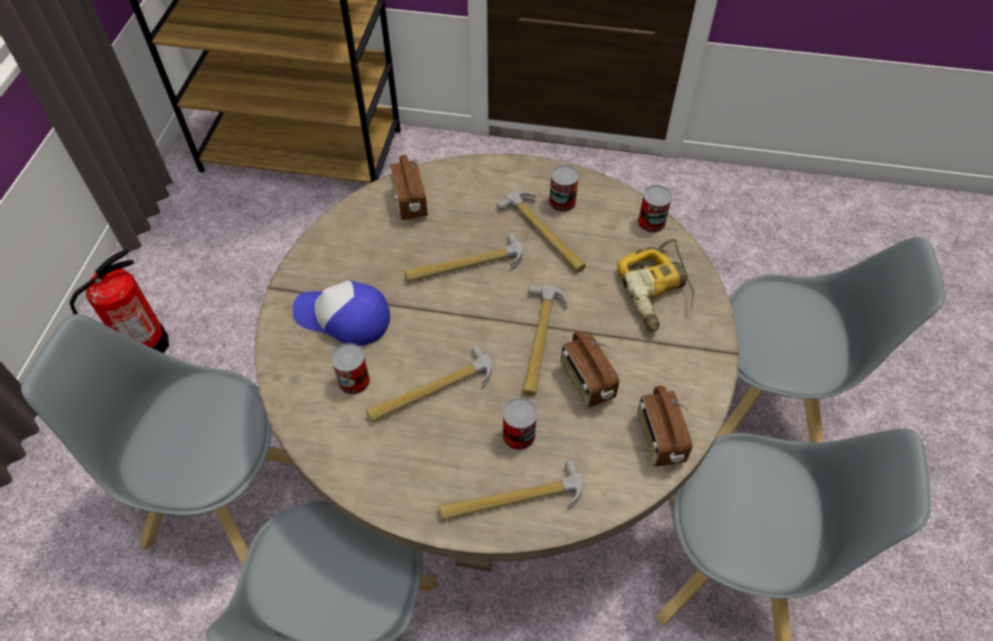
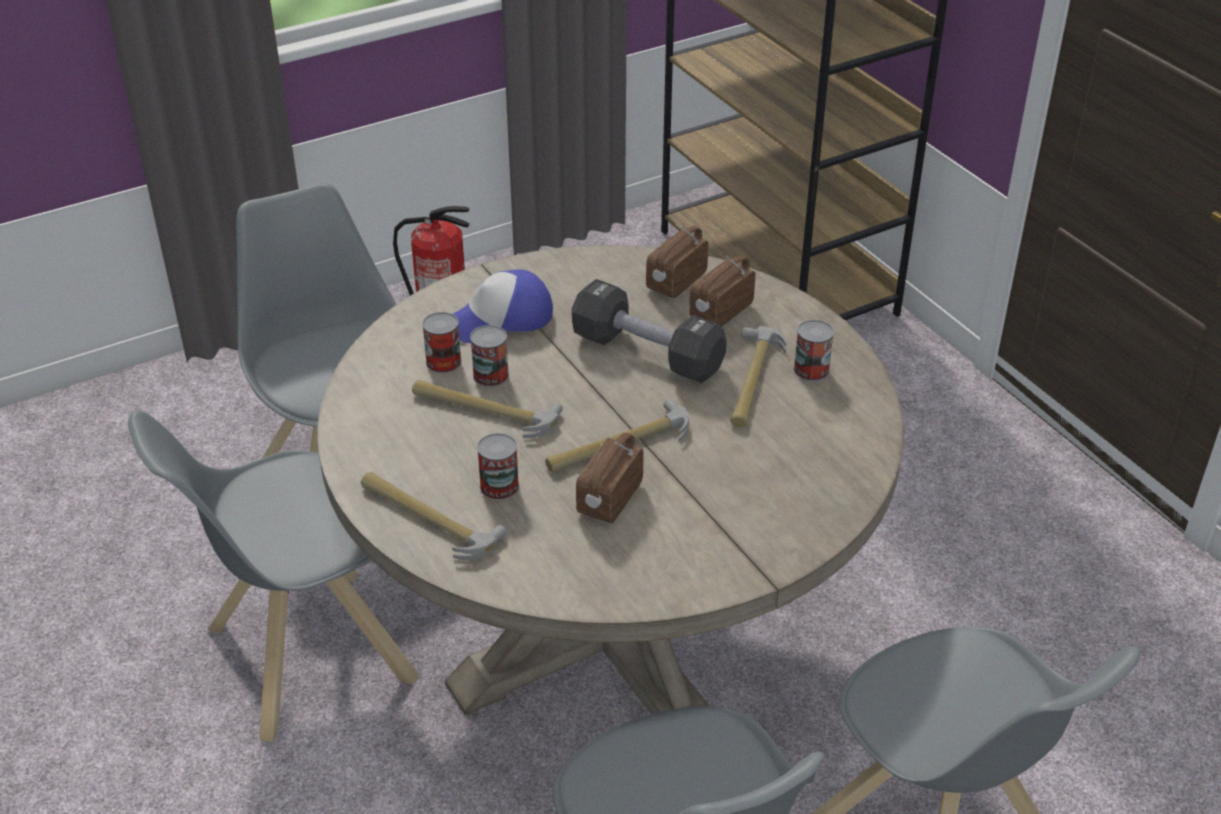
camera: 50 degrees right, 15 degrees down
cap [293,280,390,346] -> cap turned 90 degrees counterclockwise [453,269,553,343]
hammer [405,234,523,282] -> black dumbbell [572,279,727,383]
power drill [618,239,694,331] -> none
radio [637,385,692,467] -> radio moved to [689,256,756,327]
can [638,185,672,233] -> can moved to [470,325,509,387]

